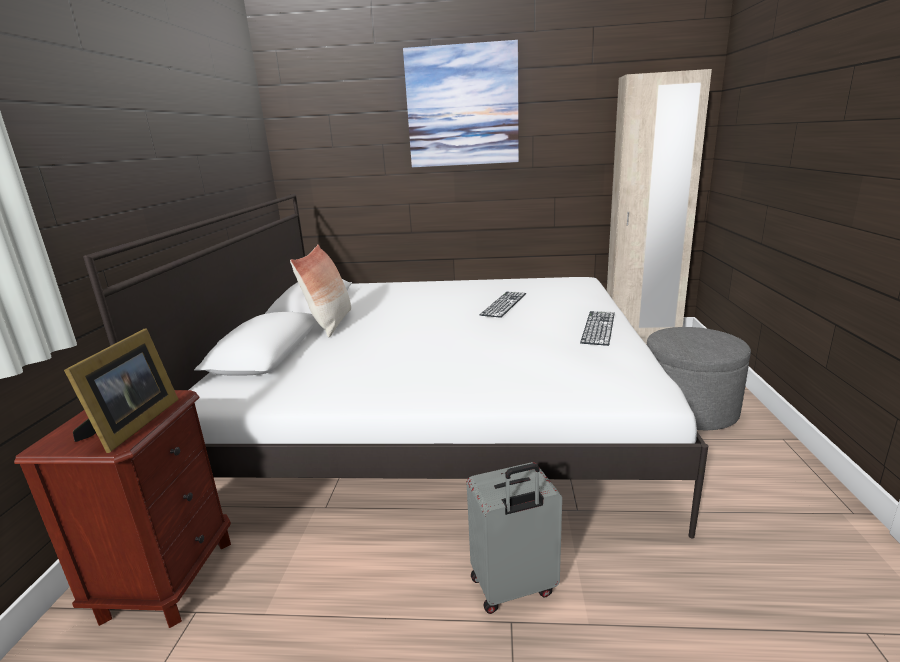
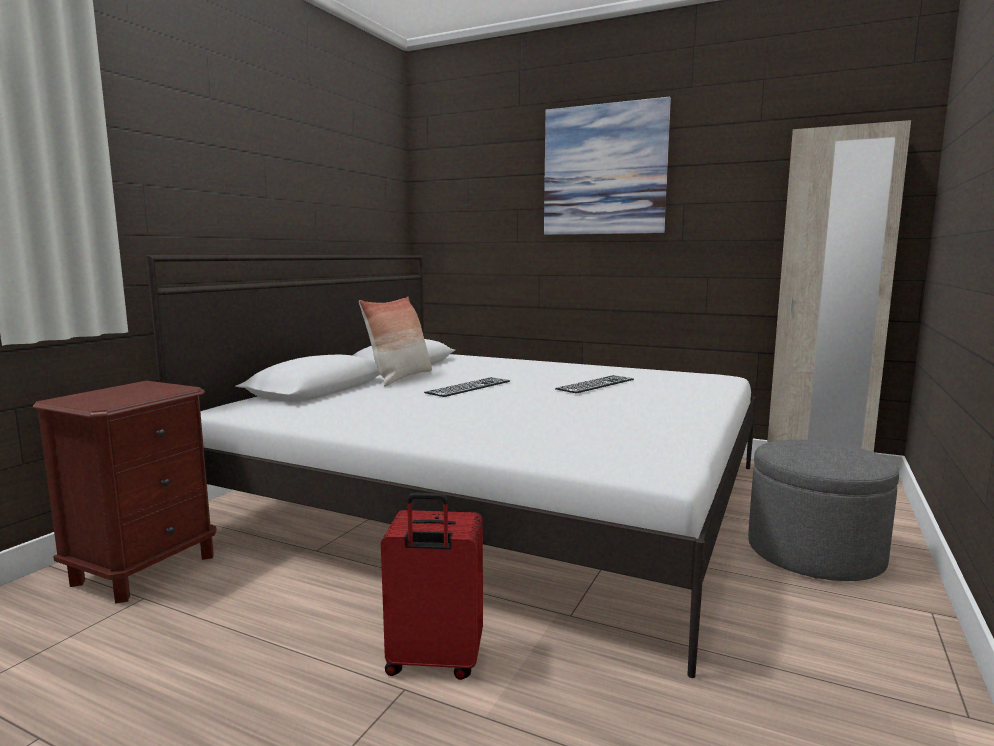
camera: 20 degrees right, 10 degrees down
picture frame [64,328,179,453] -> none
grey suitcase [467,462,562,614] -> red suitcase [381,492,483,680]
keyboard [580,311,615,346] -> keyboard moved to [424,377,510,397]

